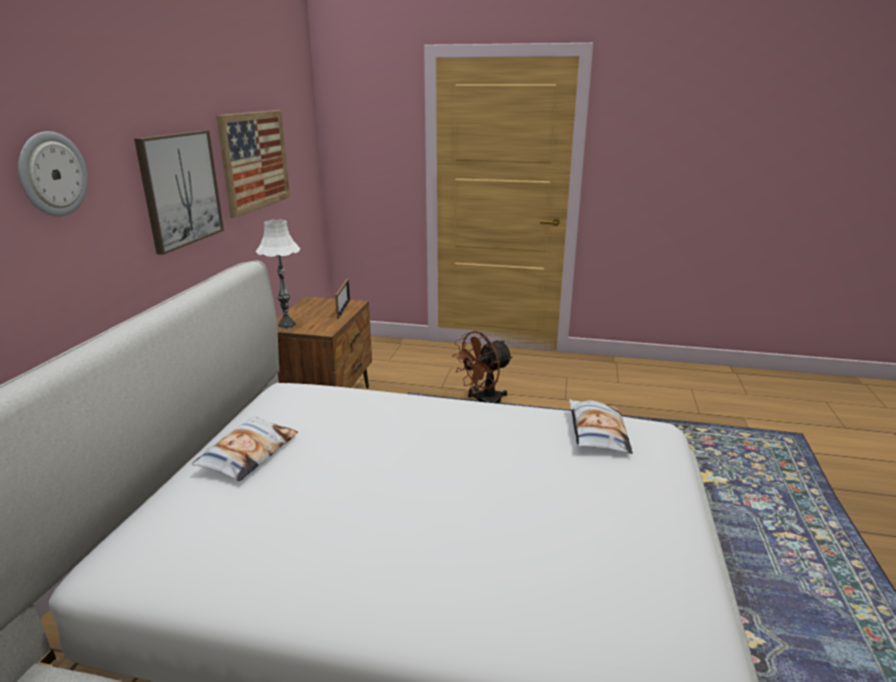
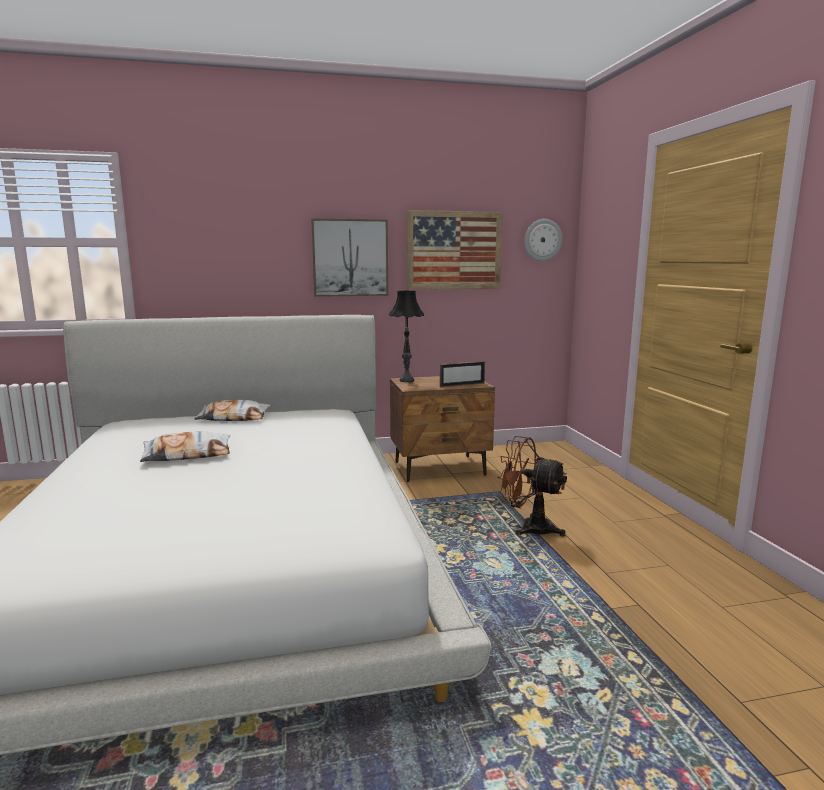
camera: 65 degrees right, 10 degrees down
wall clock [18,131,88,217] -> wall clock moved to [524,219,563,261]
white table lamp [256,219,300,329] -> black table lamp [389,291,424,382]
pillow [569,399,633,454] -> pillow moved to [140,431,231,462]

